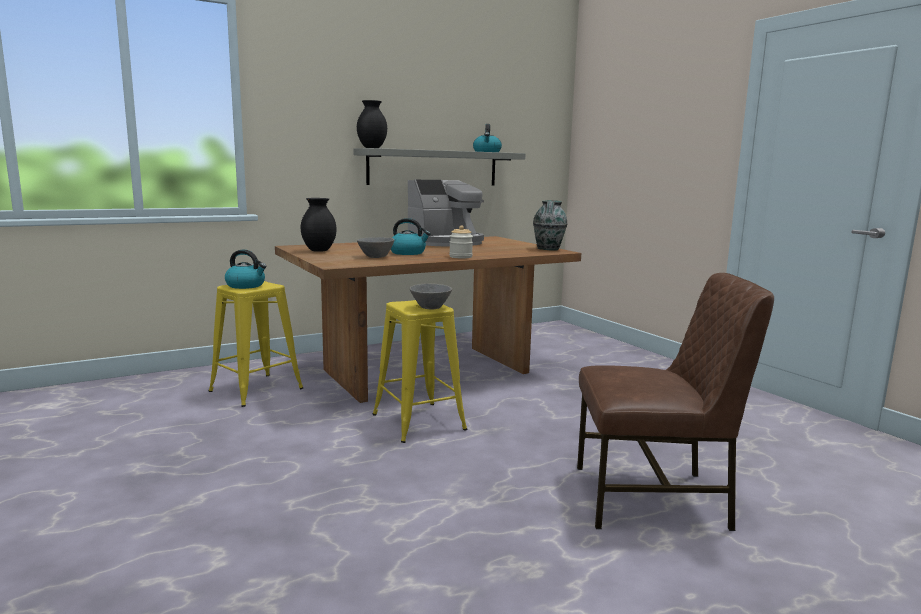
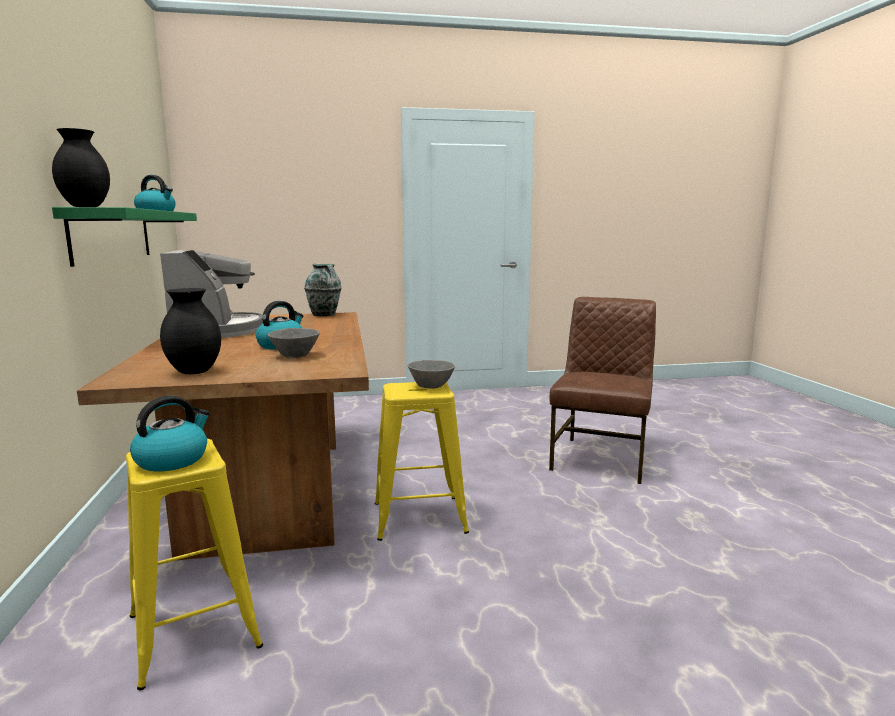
camera: 70 degrees left, 0 degrees up
grey shelf [353,148,525,185] -> green shelf [52,207,197,267]
jar [449,225,473,259] -> none

